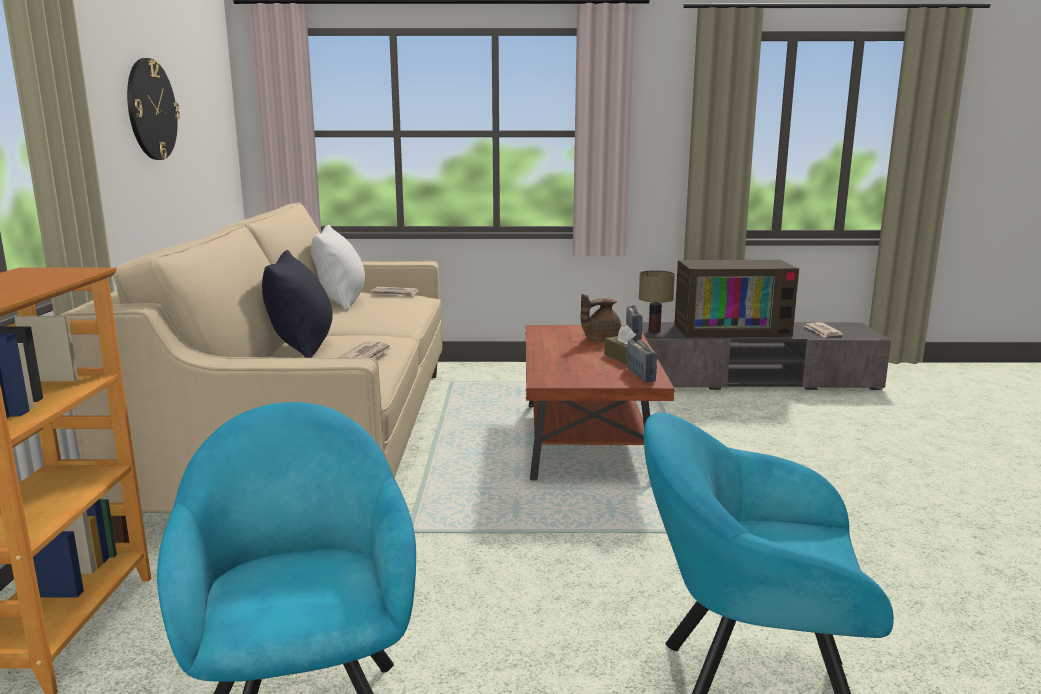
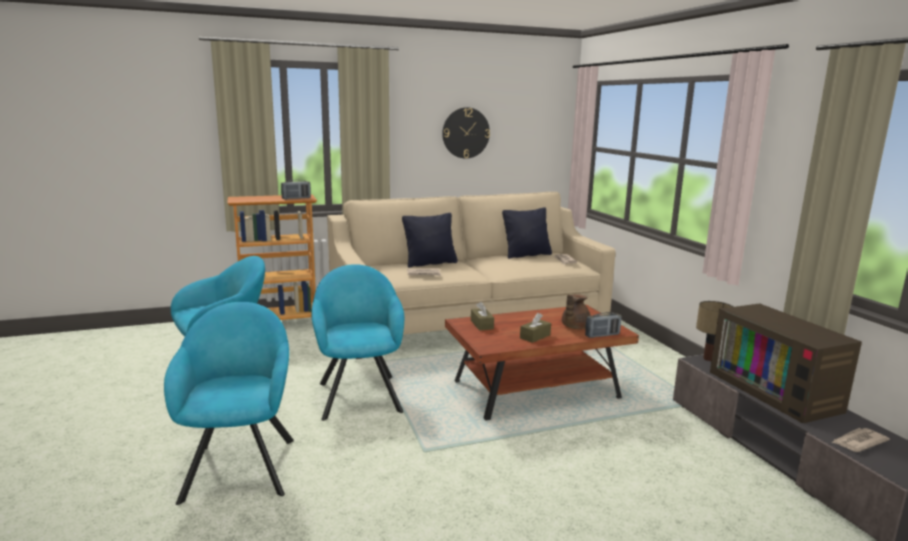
camera: 70 degrees right, 0 degrees up
white pillow [311,225,365,311] -> black pillow [502,207,552,259]
brown teapot [581,294,621,342] -> brown teapot turned 90 degrees counterclockwise [562,294,591,329]
radio [627,340,657,382] -> radio moved to [281,180,311,199]
none -> turquoise armchair [311,264,404,421]
none -> brown tissue box [471,302,494,331]

